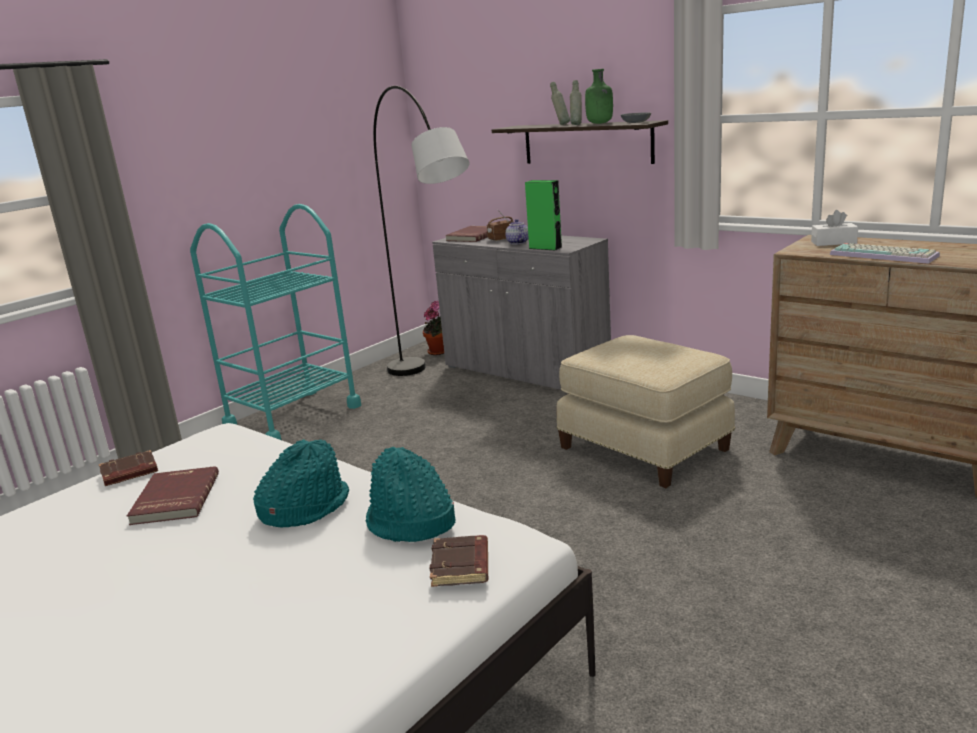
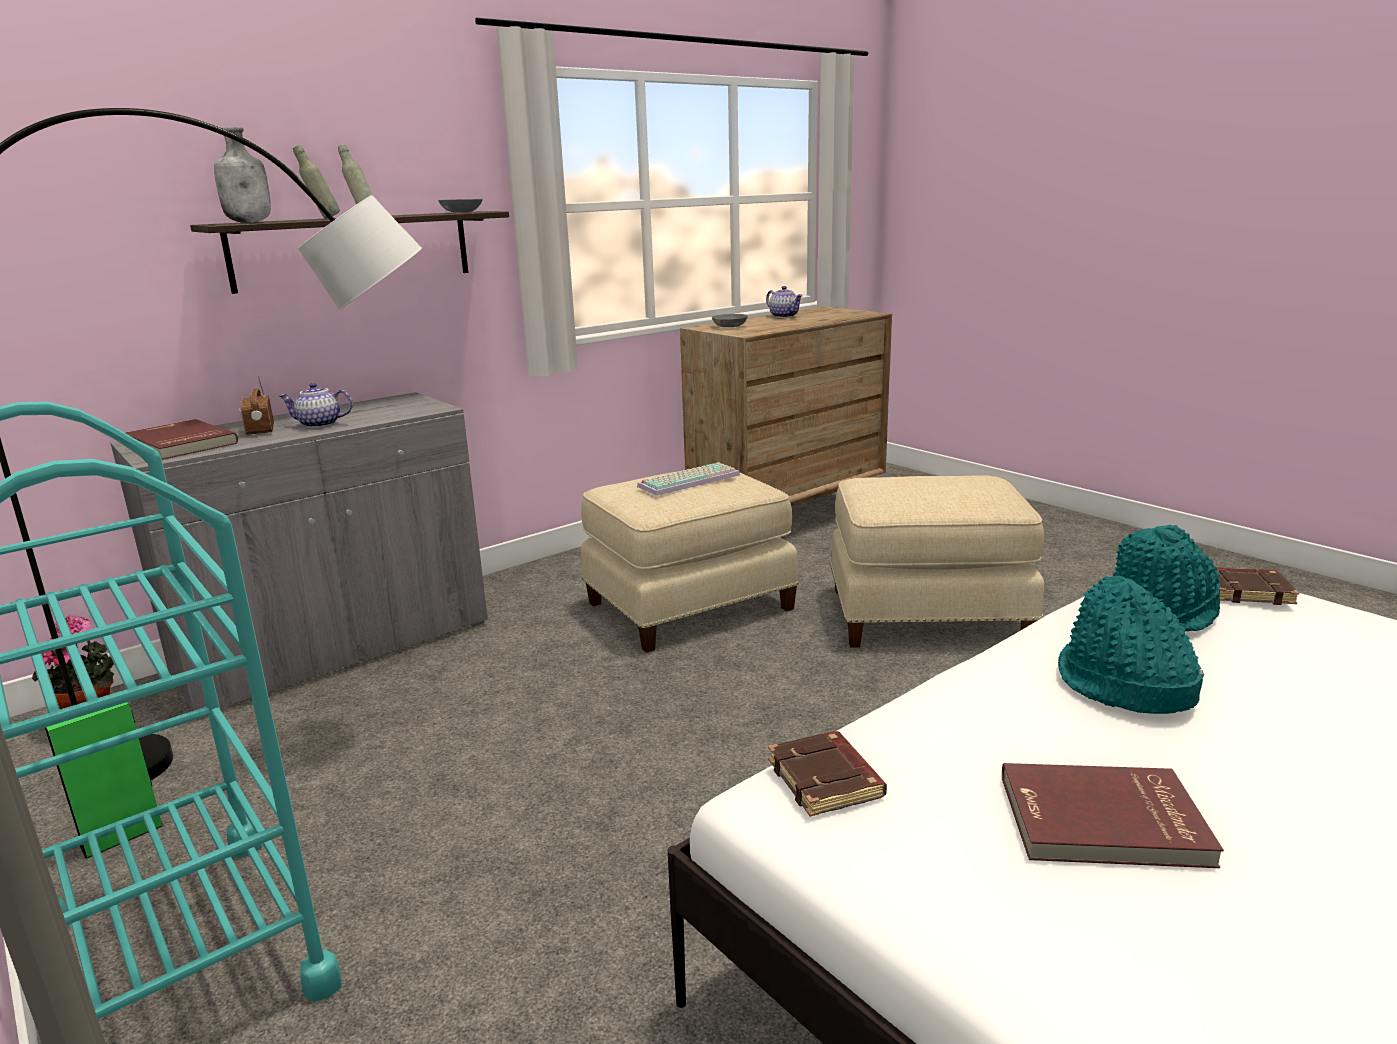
camera: 80 degrees left, 0 degrees up
brown book [99,450,158,486] -> brown book moved to [768,731,887,817]
green speaker [525,180,562,251] -> green speaker moved to [45,702,164,859]
green bottle [585,69,613,124] -> none
white tissue box [811,210,858,246] -> grey bowl [712,314,748,327]
keyboard [830,243,940,264] -> keyboard moved to [637,462,740,496]
none -> grey bottle [214,127,271,223]
none -> teapot [766,286,803,318]
none -> beige ottoman [830,475,1044,648]

